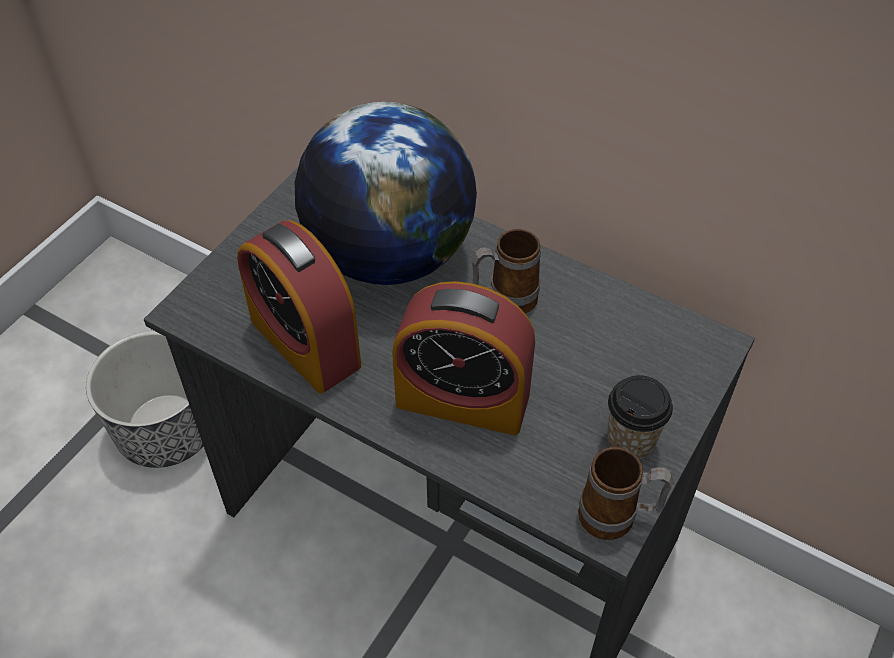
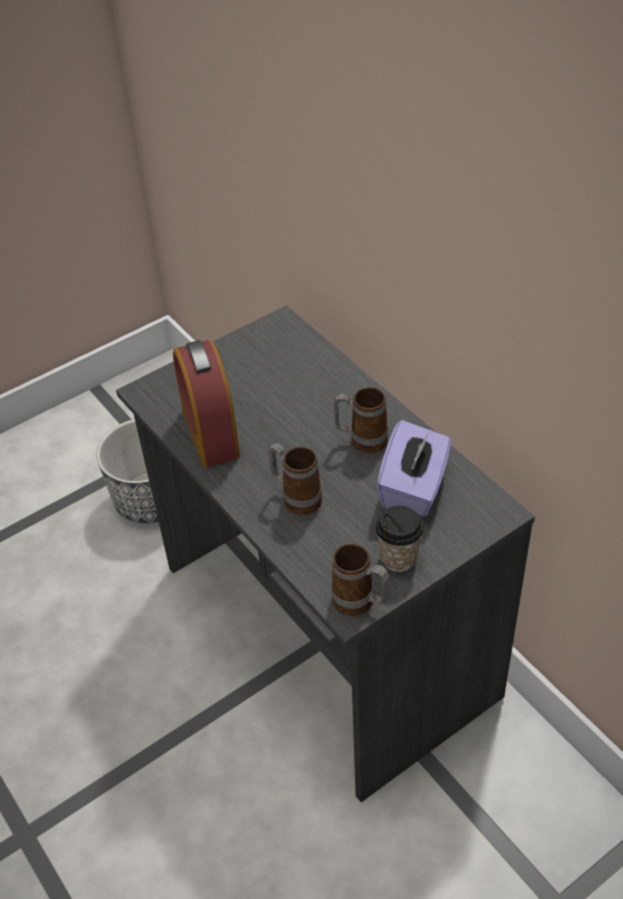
camera: 25 degrees right, 5 degrees down
globe [295,102,477,285] -> none
alarm clock [392,281,535,435] -> mug [268,443,322,515]
none -> purple tissue box [377,420,451,517]

